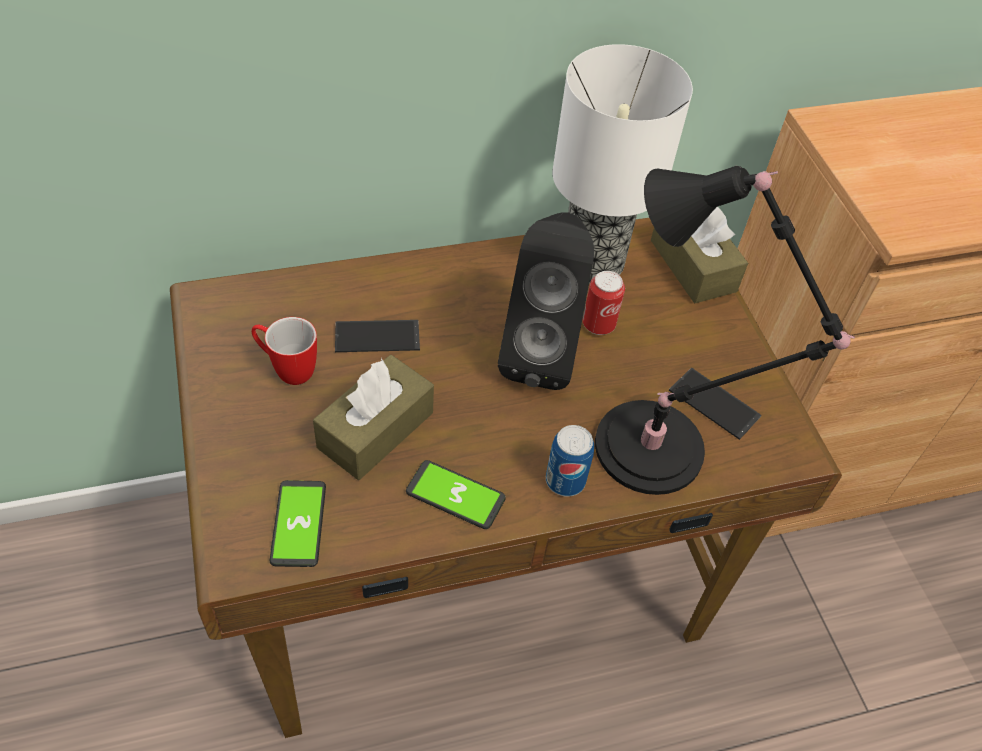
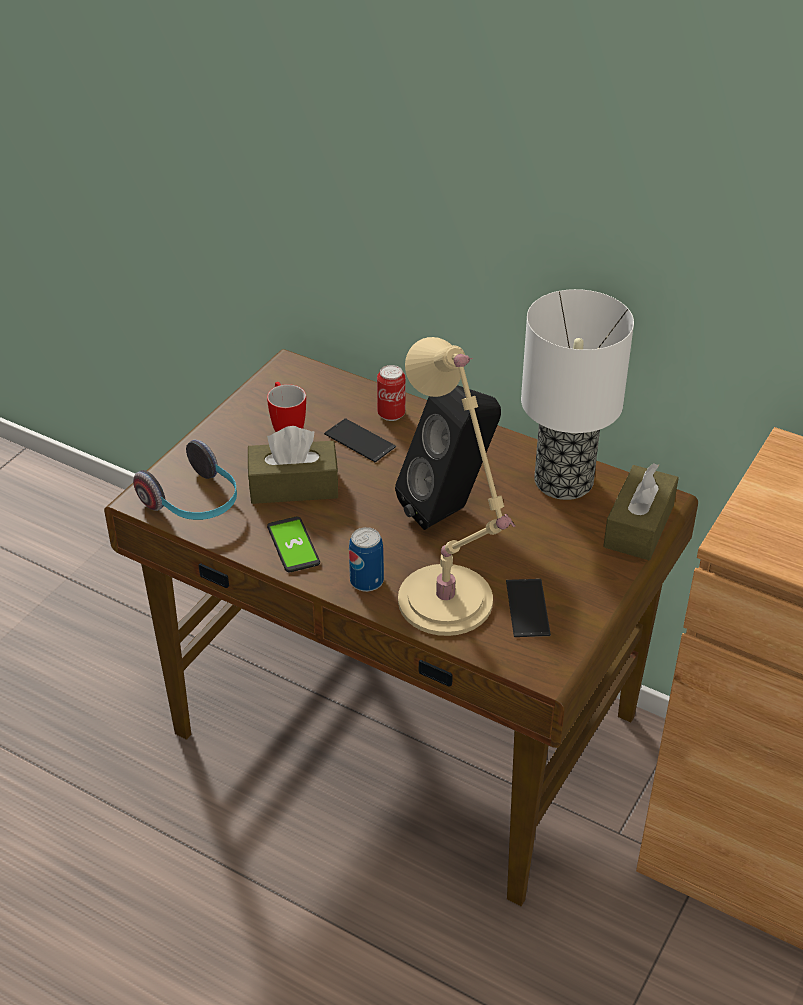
camera: 50 degrees right, 10 degrees down
phone [270,480,326,567] -> headphones [133,440,237,520]
can [583,271,625,335] -> can moved to [377,365,406,421]
black table lamp [595,166,855,495] -> beige table lamp [398,337,515,636]

